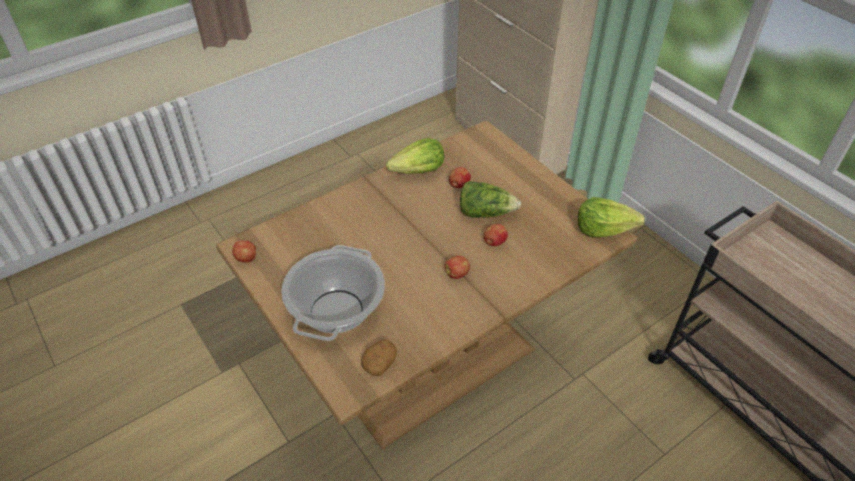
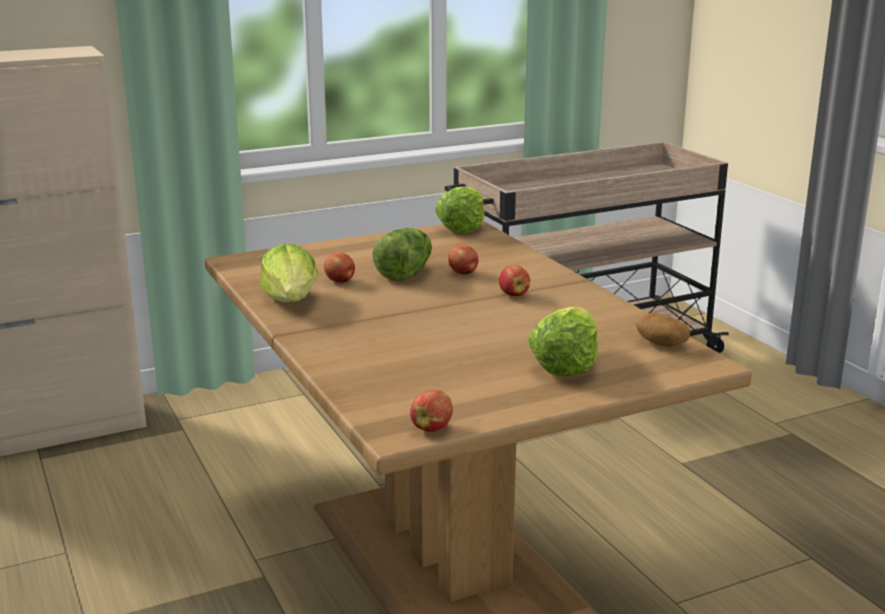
camera: 80 degrees left, 25 degrees down
cooking pot [281,245,385,341] -> lettuce [528,307,598,376]

